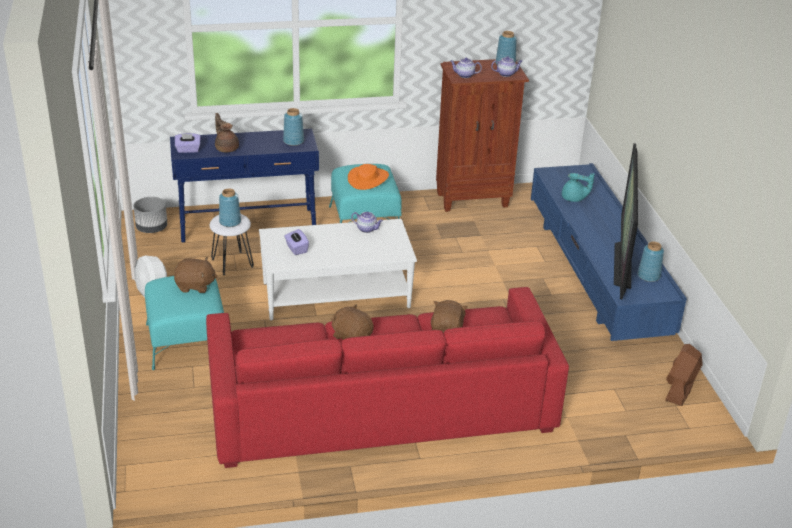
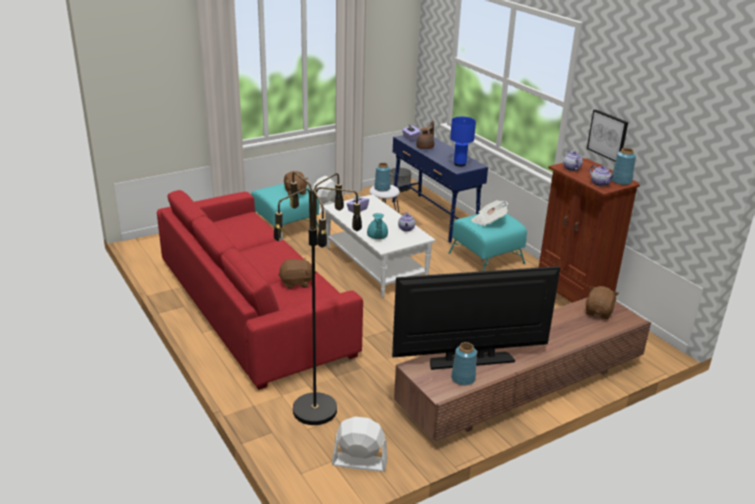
camera: 70 degrees right, 5 degrees down
blue vase [283,108,304,146] -> blue table lamp [450,117,476,167]
brown plush toy [331,305,374,340] -> brown plush toy moved to [586,286,619,319]
orange hat [348,164,389,190] -> newspaper [471,200,508,226]
blue tv stand [531,163,687,341] -> brown tv stand [394,297,651,441]
turquoise teapot [562,173,595,202] -> turquoise teapot moved to [367,213,388,239]
brown fan [665,344,703,406] -> white fan [331,416,388,471]
none -> floor lamp [274,171,362,425]
none -> picture [587,109,628,162]

